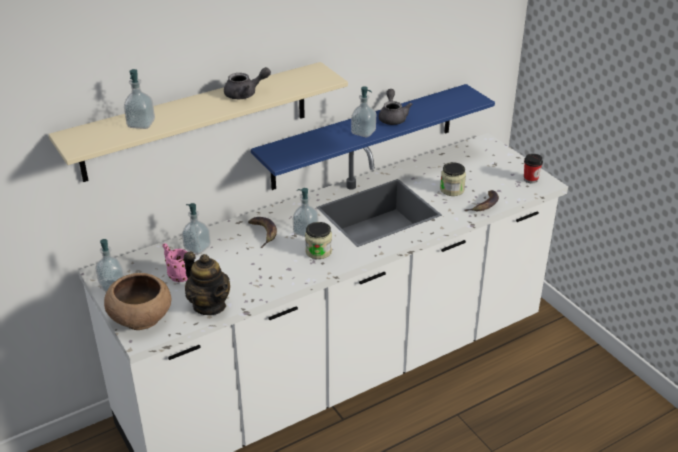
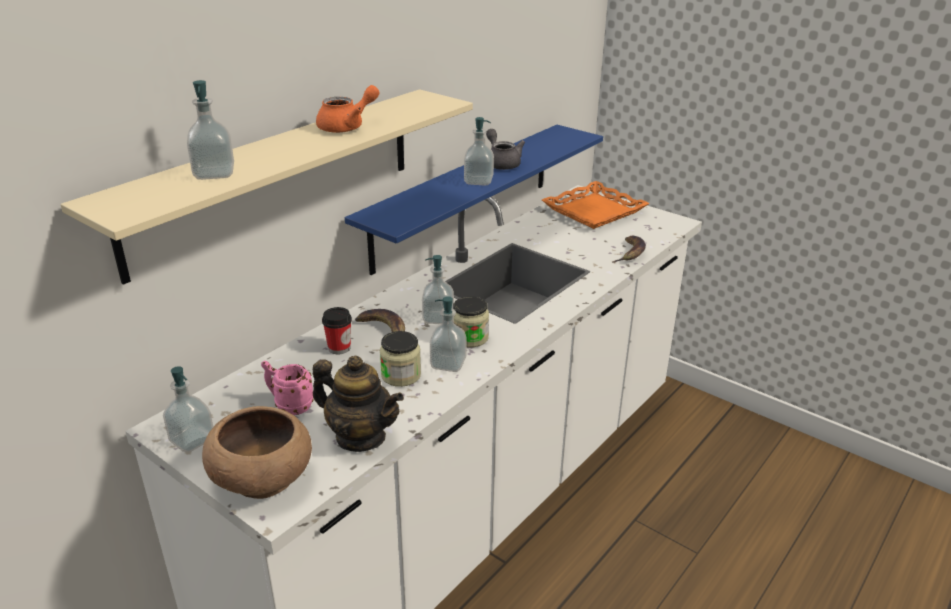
camera: 20 degrees left, 5 degrees down
soap dispenser [182,203,211,254] -> soap dispenser moved to [430,296,466,372]
grey teapot [224,67,271,99] -> orange teapot [316,85,380,133]
jar [440,162,466,196] -> jar moved to [380,331,421,387]
cup [524,153,543,183] -> cup moved to [322,307,352,354]
none -> orange tray [542,181,650,229]

